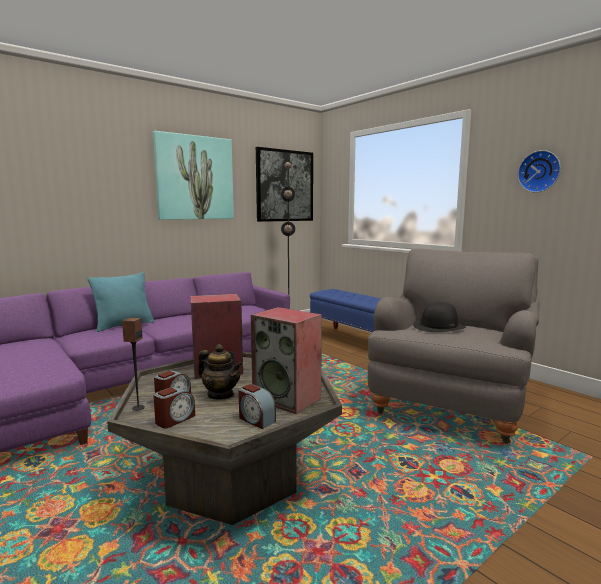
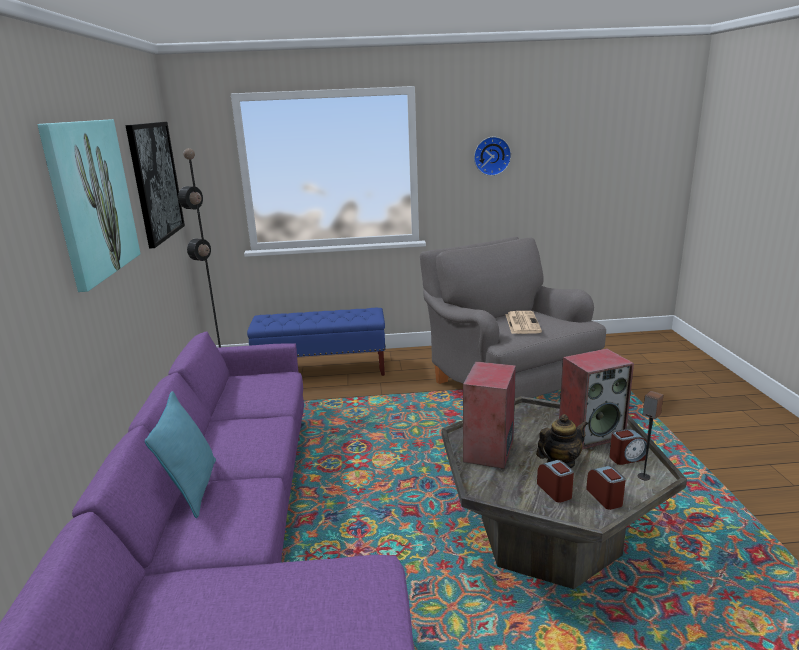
camera: 55 degrees left, 10 degrees up
speaker [122,317,145,411] -> speaker moved to [638,391,663,480]
black hat [413,302,466,332] -> newspaper [505,311,542,334]

